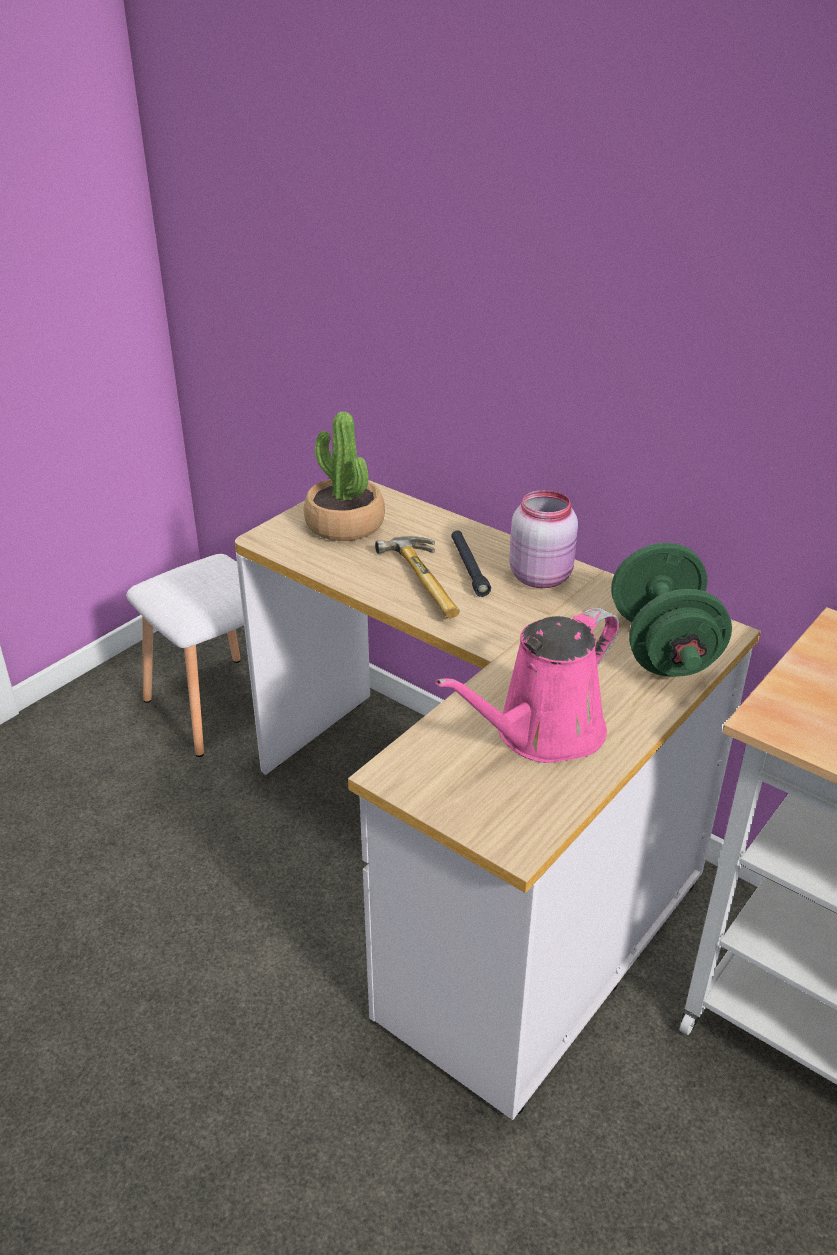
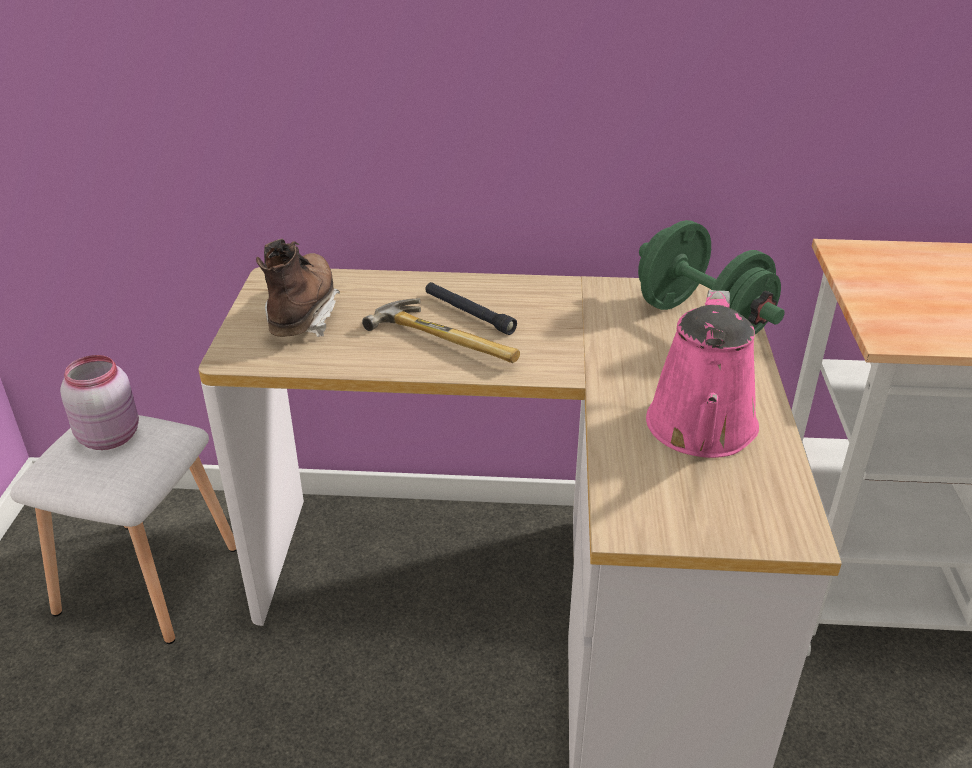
camera: 35 degrees left, 0 degrees up
potted plant [304,411,385,541] -> brown boot [256,239,340,337]
pink jar [509,490,578,588] -> pink jar moved to [60,355,139,450]

